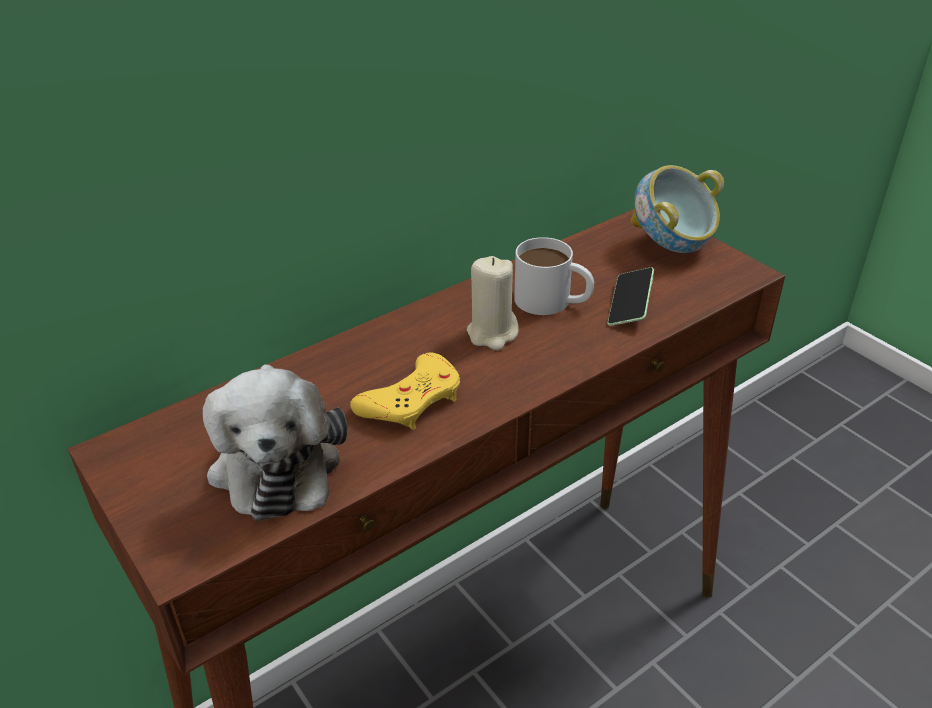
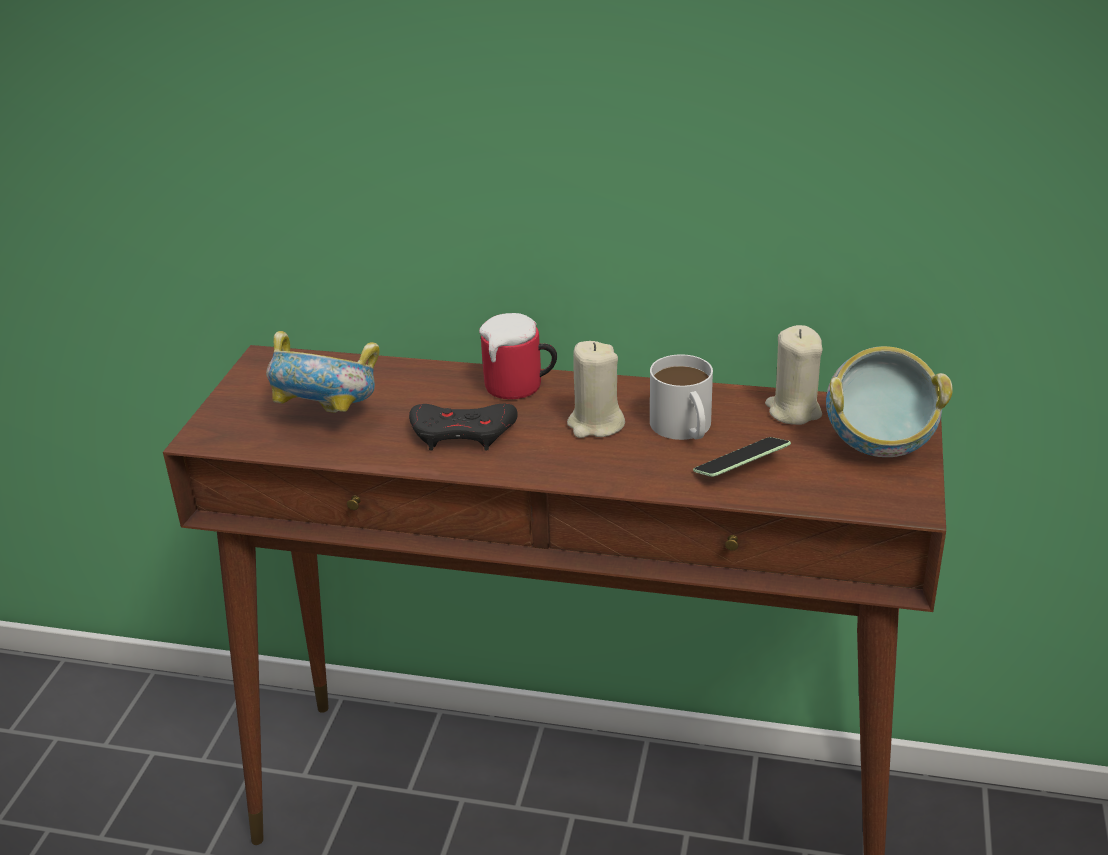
camera: 50 degrees right, 5 degrees down
plush toy [203,364,347,521] -> bowl [266,331,380,413]
yellow game controller [350,353,460,430] -> black game controller [409,404,518,451]
none -> mug [479,313,557,399]
none -> beige candle [765,325,823,425]

